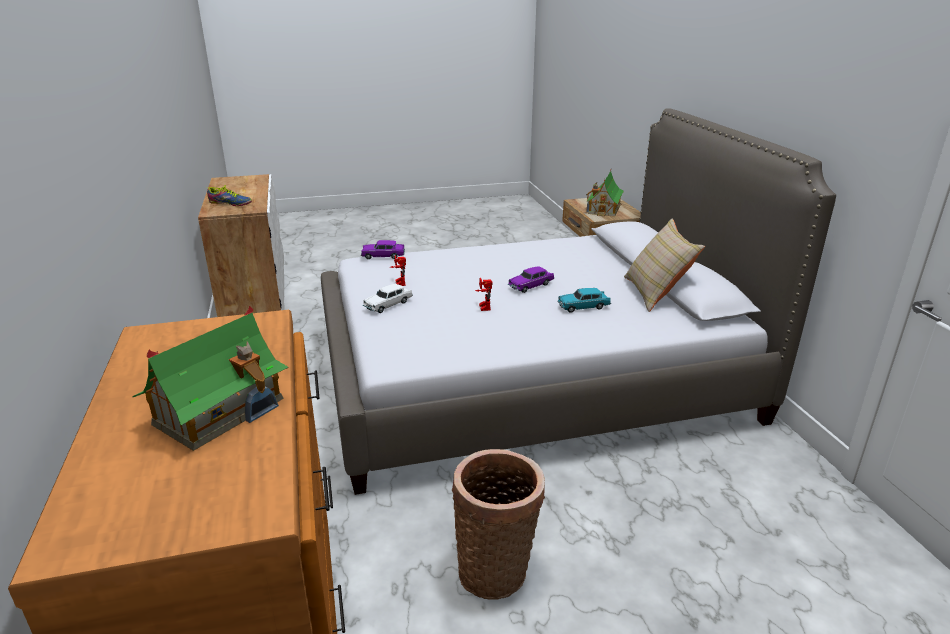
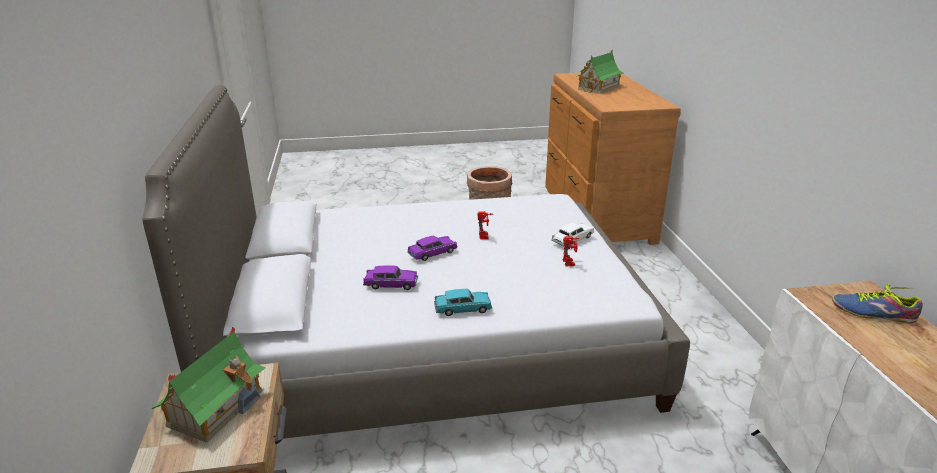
camera: 175 degrees left, 0 degrees up
purple toy car [361,240,405,259] -> purple toy car moved to [363,265,418,290]
turquoise toy car [557,288,611,313] -> turquoise toy car moved to [434,289,492,316]
beige pillow [624,219,705,312] -> none

